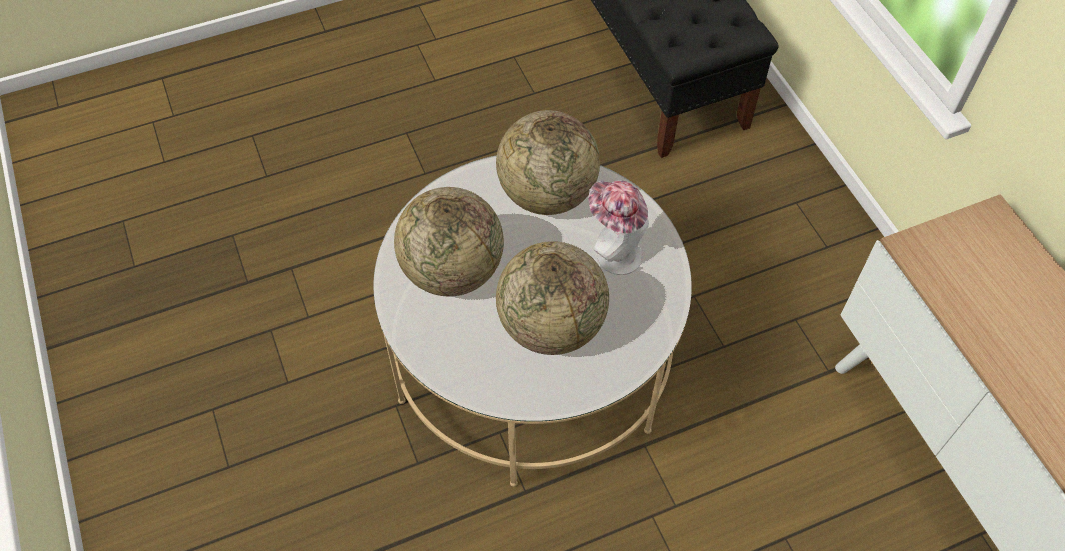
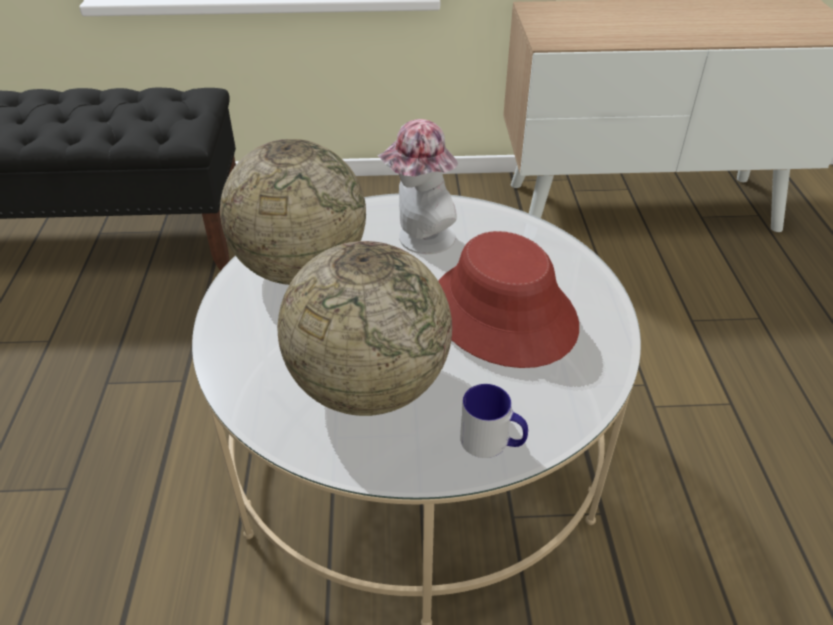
camera: 70 degrees left, 15 degrees down
globe [496,241,609,355] -> red hat [438,231,579,368]
none -> mug [460,384,528,458]

